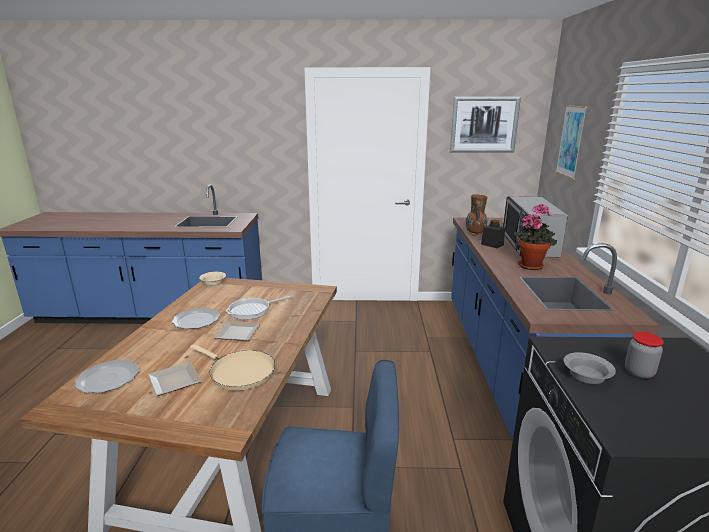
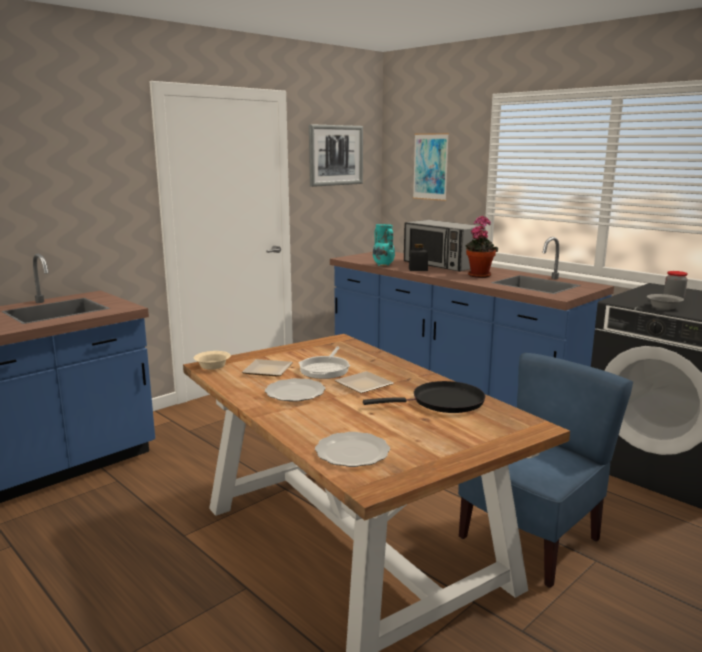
camera: 45 degrees left, 5 degrees down
plate [148,362,201,396] -> plate moved to [242,359,293,376]
beige frying pan [190,344,275,390] -> black frying pan [363,381,485,413]
brown vase [466,194,487,235] -> turquoise vase [373,224,395,266]

